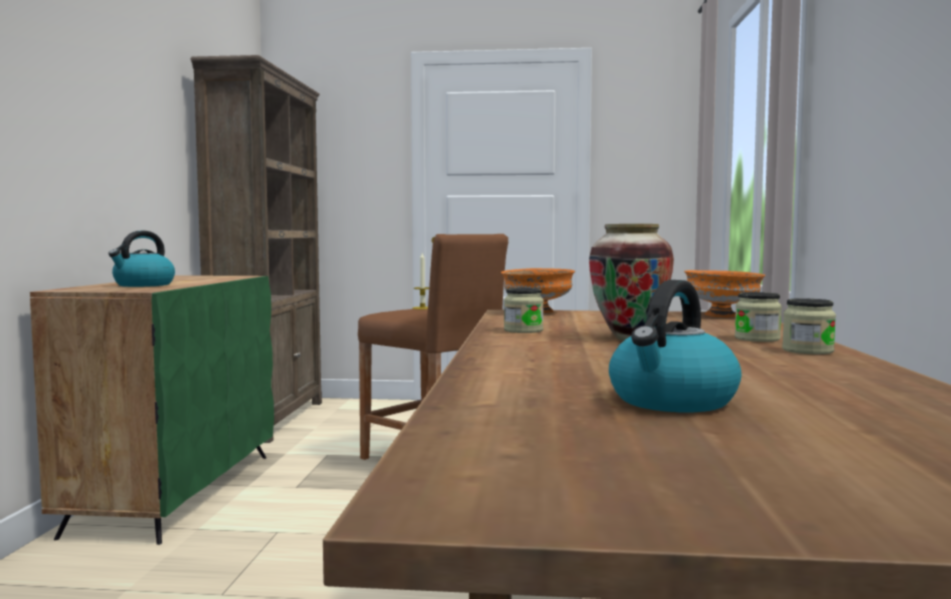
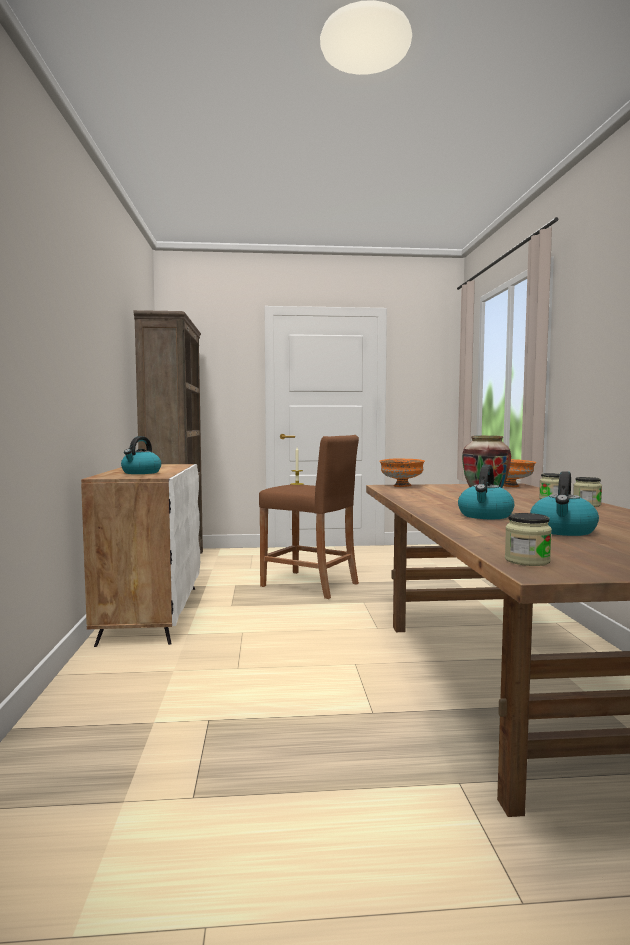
camera: 10 degrees left, 0 degrees up
green cabinet [30,275,274,545] -> white cabinet [81,464,200,647]
jar [504,288,544,333] -> jar moved to [505,513,552,566]
none -> kettle [458,465,514,519]

